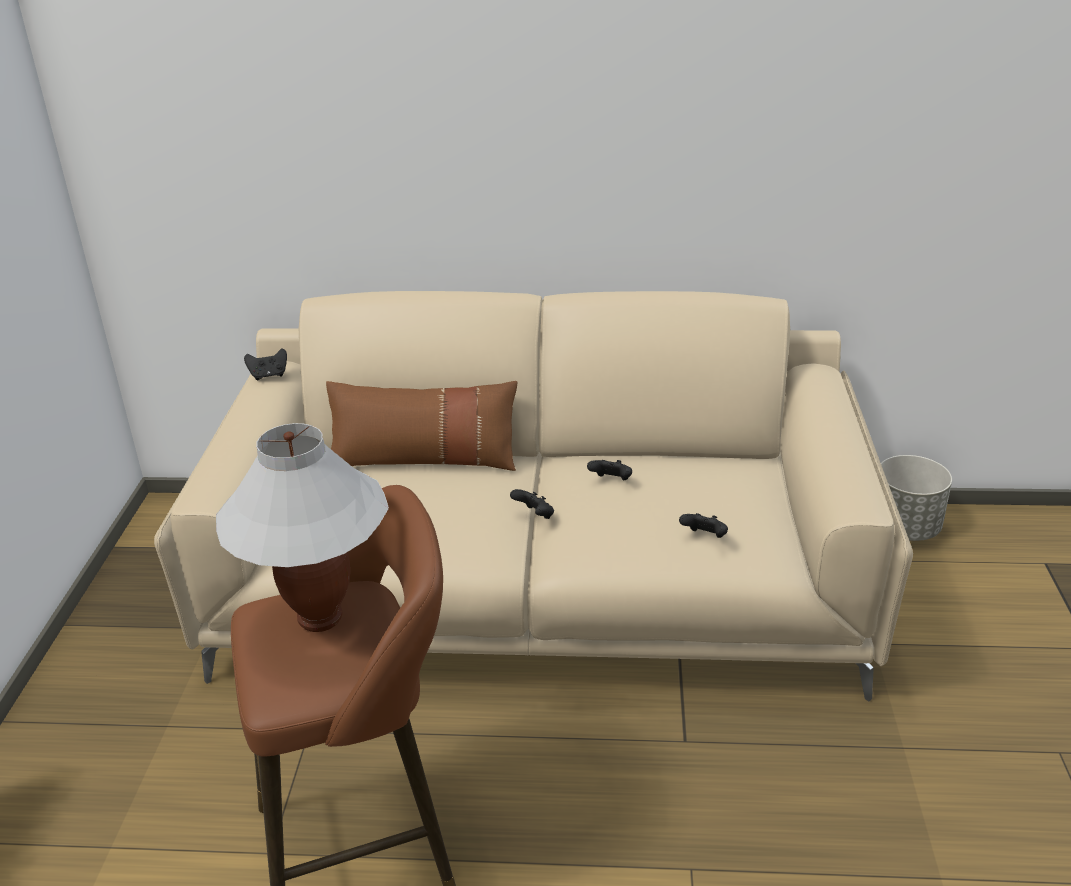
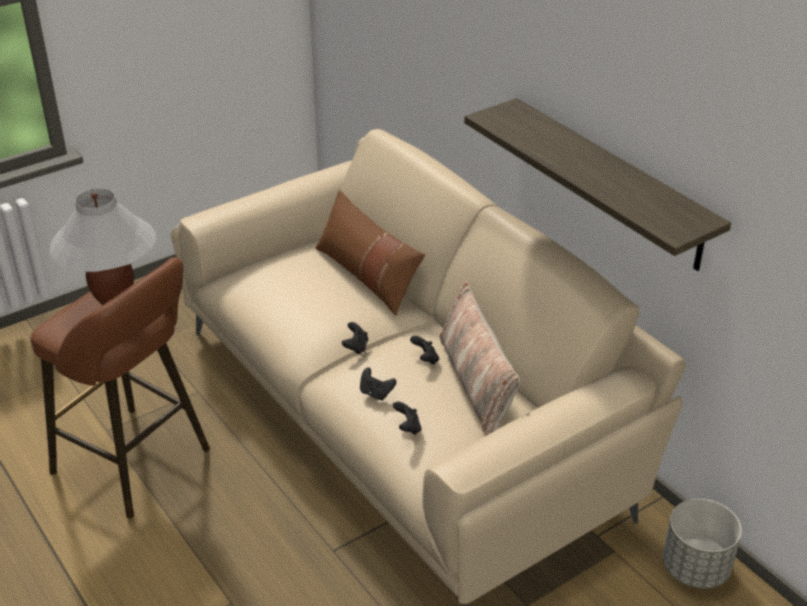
camera: 50 degrees right, 5 degrees up
black game controller [244,349,287,380] -> black game controller moved to [360,367,396,401]
none -> pillow [439,281,520,436]
none -> shelf [464,98,731,271]

